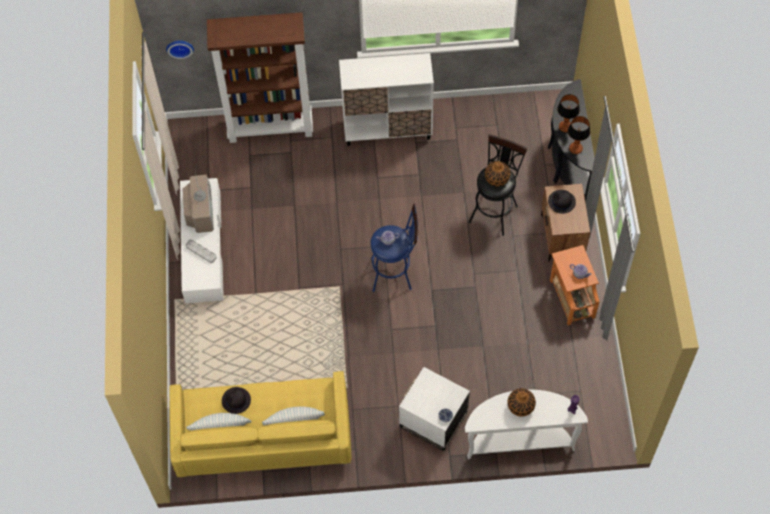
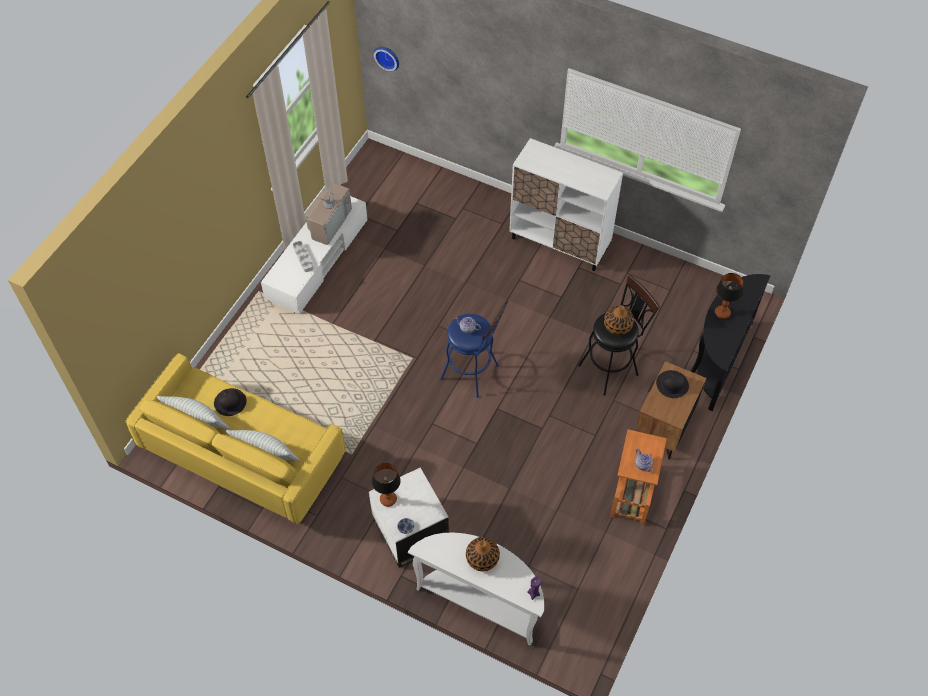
camera: 30 degrees right, 5 degrees down
brown bookcase [207,12,313,143] -> none
table lamp [568,116,590,154] -> table lamp moved to [372,463,401,507]

